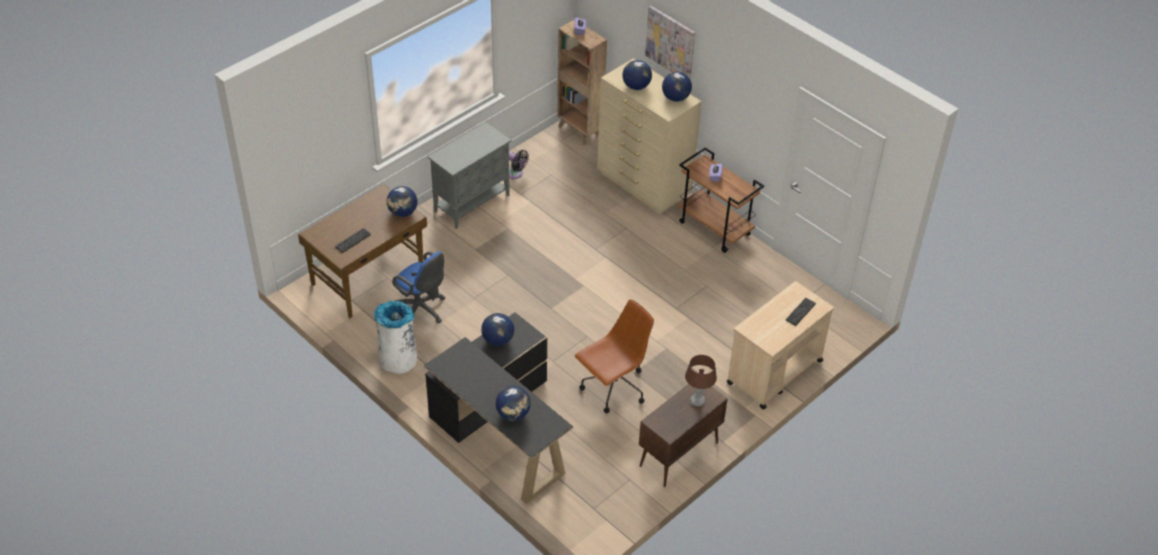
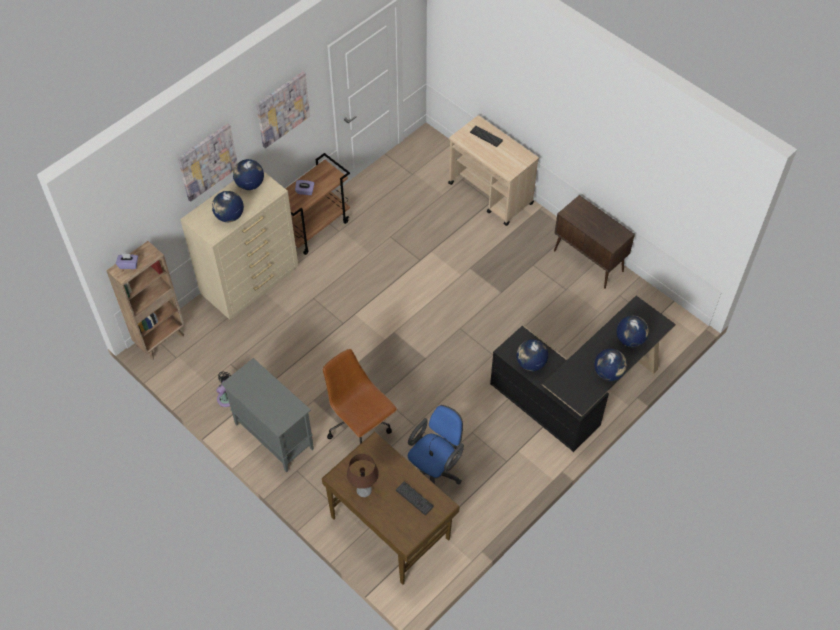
camera: 90 degrees left, 10 degrees up
white trash can [374,301,418,374] -> none
globe [387,186,418,217] -> globe moved to [594,349,627,381]
brown office chair [574,299,654,413] -> brown office chair moved to [323,349,397,444]
brown table lamp [685,355,717,406] -> brown table lamp moved to [347,454,379,497]
none -> picture [256,71,310,148]

